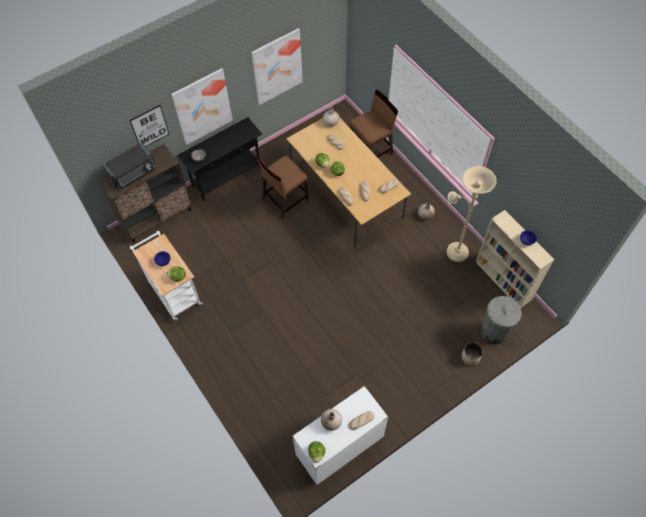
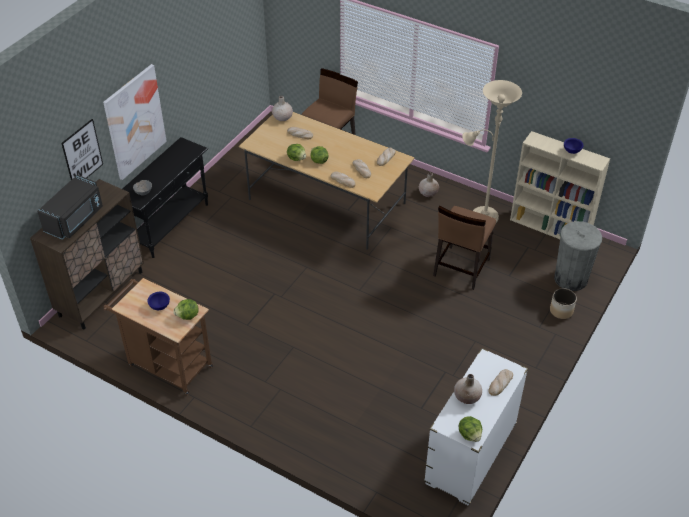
camera: 25 degrees left, 15 degrees down
white cart [130,231,203,321] -> brown cart [104,278,213,395]
picture [251,28,303,105] -> none
brown chair [256,156,309,219] -> brown chair moved to [433,206,496,290]

